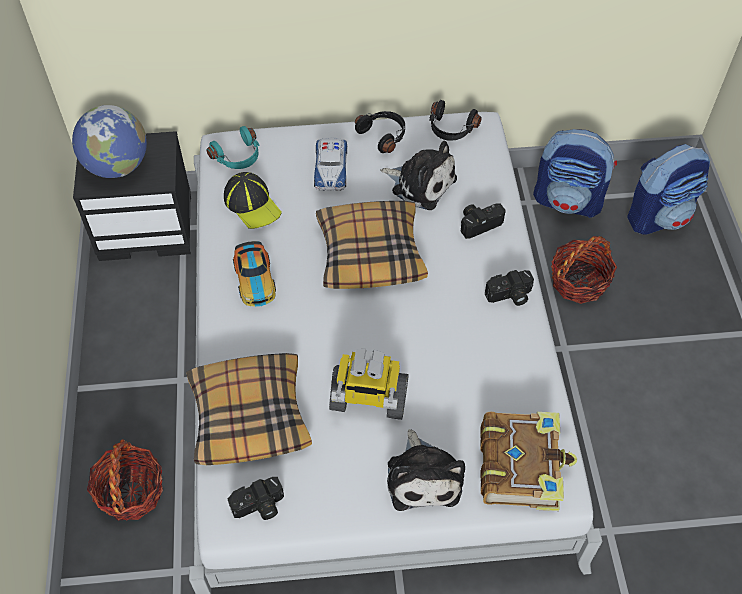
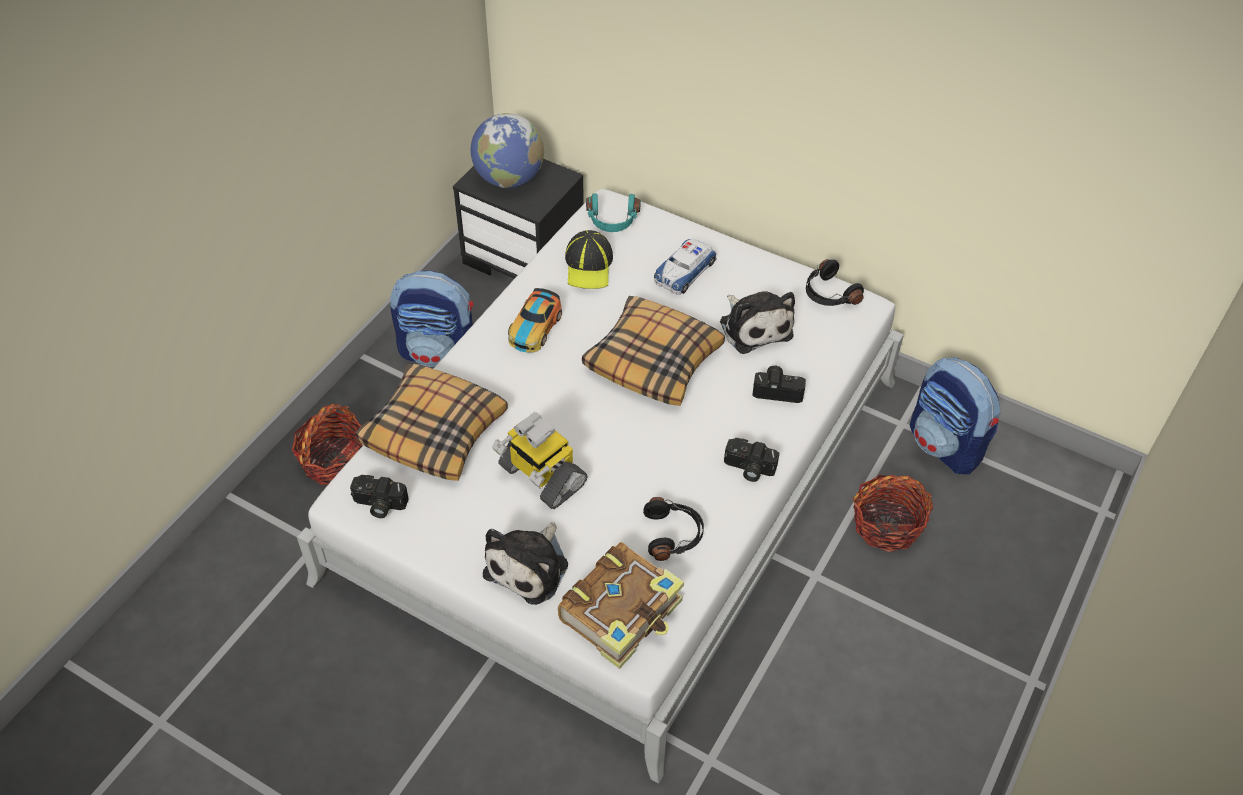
camera: 35 degrees right, 5 degrees down
black headphones [355,111,405,153] -> black headphones moved to [643,497,704,561]
backpack [627,144,710,235] -> backpack moved to [390,270,473,367]

